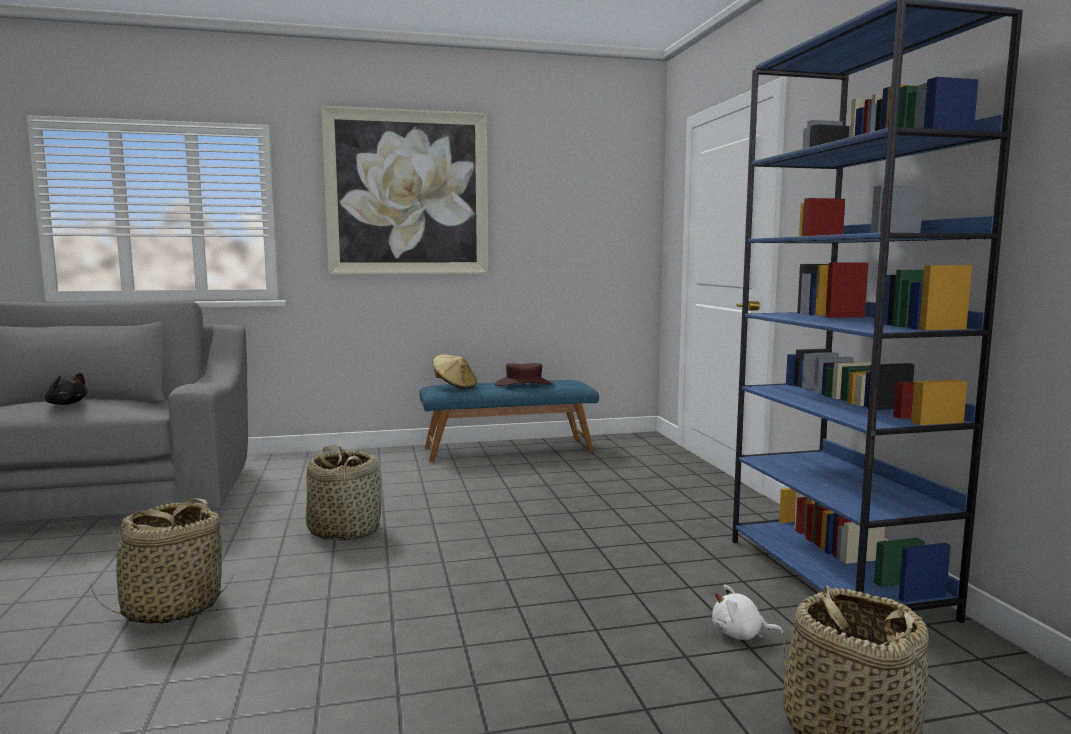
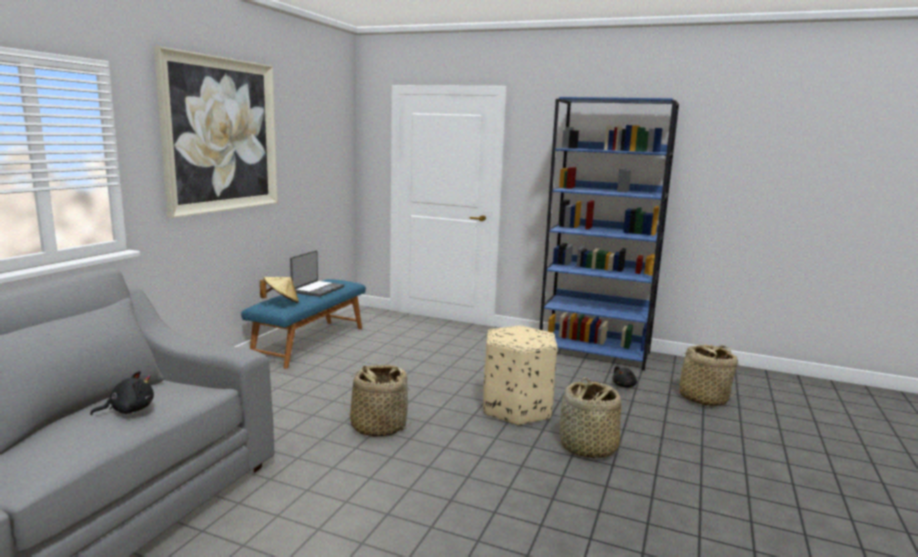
camera: 55 degrees left, 5 degrees up
basket [90,498,235,624] -> basket moved to [560,377,621,458]
brown hat [495,363,553,386] -> laptop [290,250,344,297]
white plush toy [712,585,783,640] -> black plush toy [612,366,637,387]
none -> beige ottoman [483,325,557,426]

